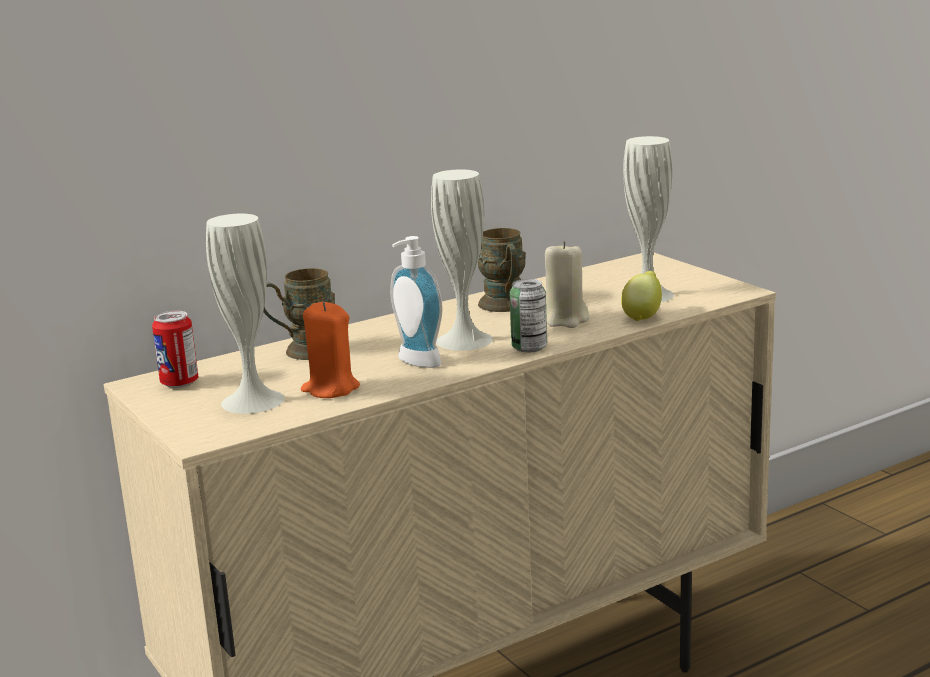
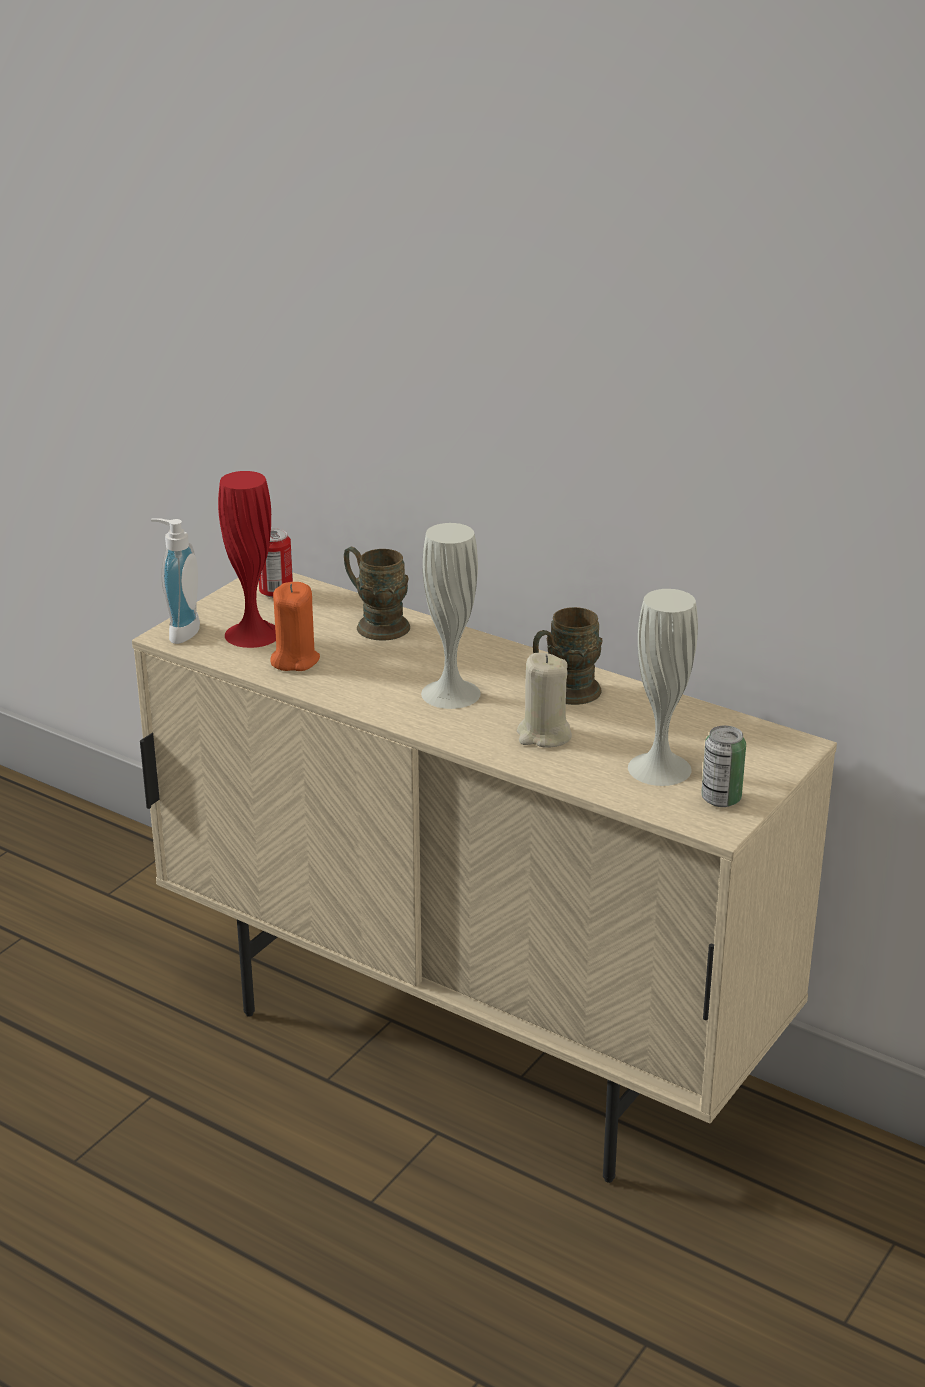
camera: 65 degrees right, 10 degrees up
white vase [206,214,284,414] -> red vase [218,471,276,648]
soap dispenser [390,236,443,368] -> soap dispenser moved to [151,518,200,644]
can [509,279,547,353] -> can moved to [701,726,746,807]
lemon [621,271,662,321] -> none

